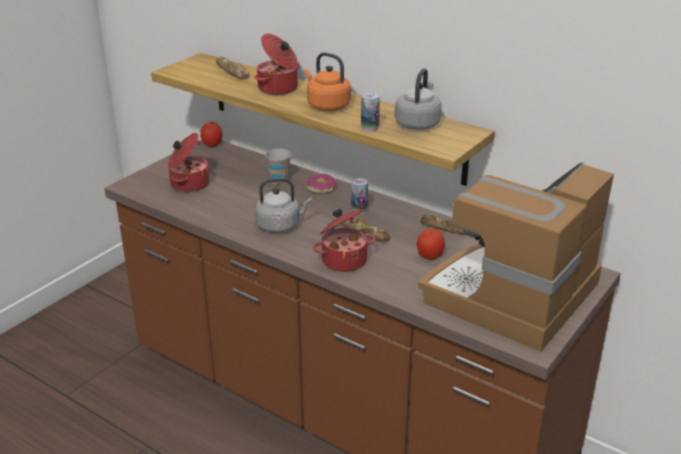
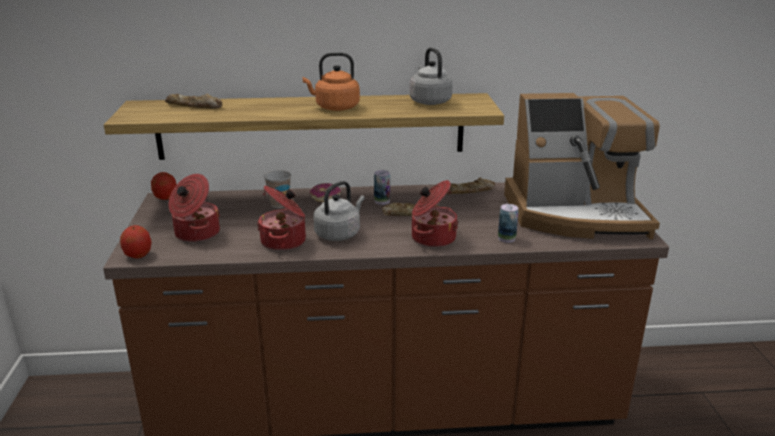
camera: 40 degrees left, 5 degrees down
cooking pot [254,34,300,95] -> cooking pot moved to [257,186,306,251]
can [361,92,380,132] -> can moved to [498,204,519,243]
apple [416,228,445,260] -> apple moved to [120,225,152,258]
coffee machine [418,162,614,351] -> coffee machine turned 90 degrees counterclockwise [504,93,660,239]

